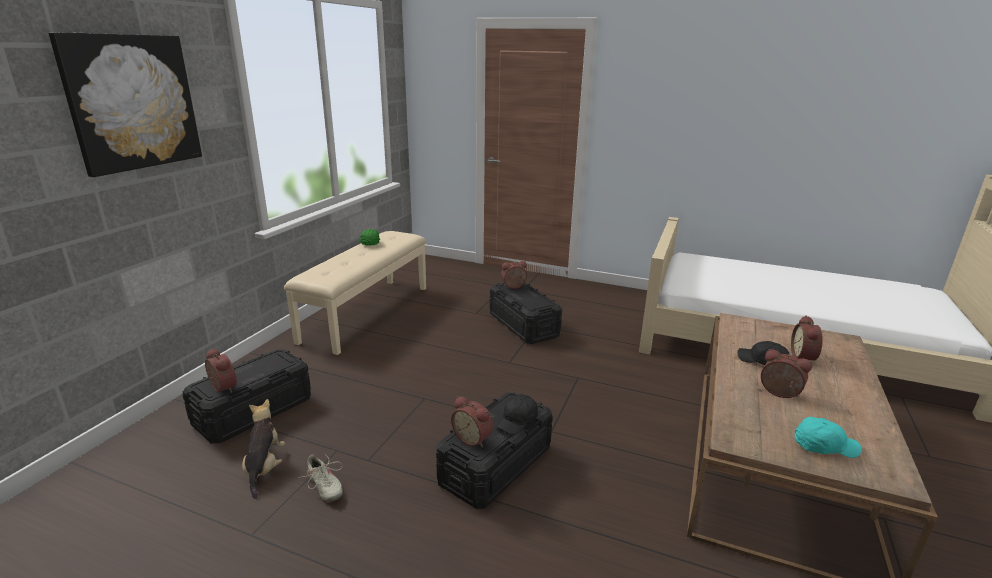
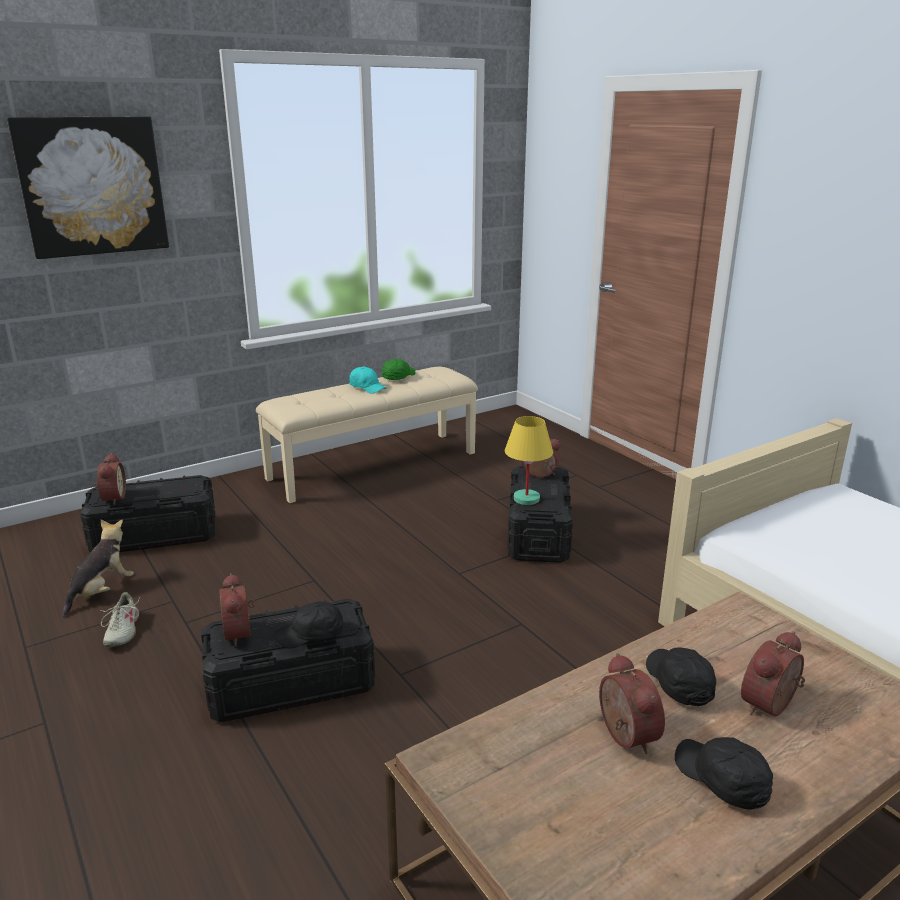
camera: 35 degrees right, 0 degrees up
turquoise cap [795,417,862,458] -> turquoise cap moved to [350,367,387,394]
none -> yellow table lamp [505,416,553,505]
none -> black cap [675,737,773,810]

